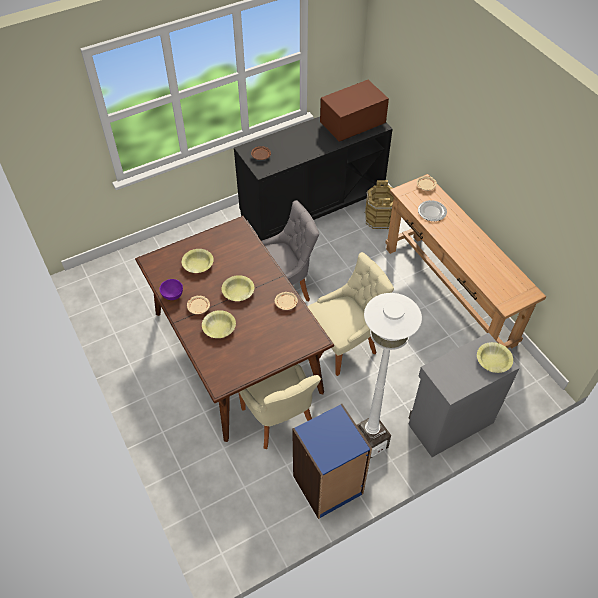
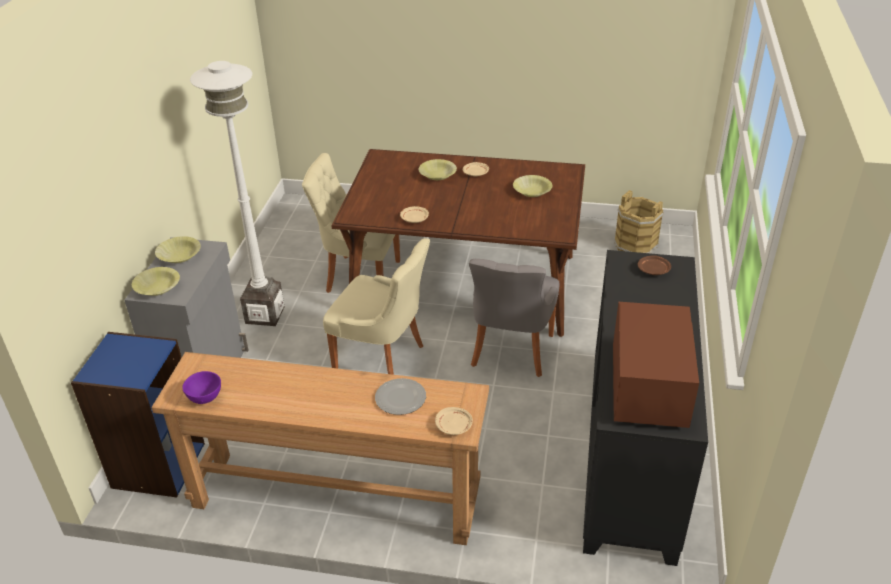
camera: 130 degrees right, 15 degrees down
purple bowl [159,279,183,300] -> purple bowl moved to [182,371,221,404]
yellow bowl [222,275,254,301] -> yellow bowl moved to [155,236,201,263]
blue bookcase [292,404,372,519] -> blue bookcase moved to [71,332,205,497]
beige chair [307,252,394,376] -> beige chair turned 75 degrees counterclockwise [323,238,430,375]
brown bucket [364,180,394,230] -> brown bucket moved to [614,190,664,253]

